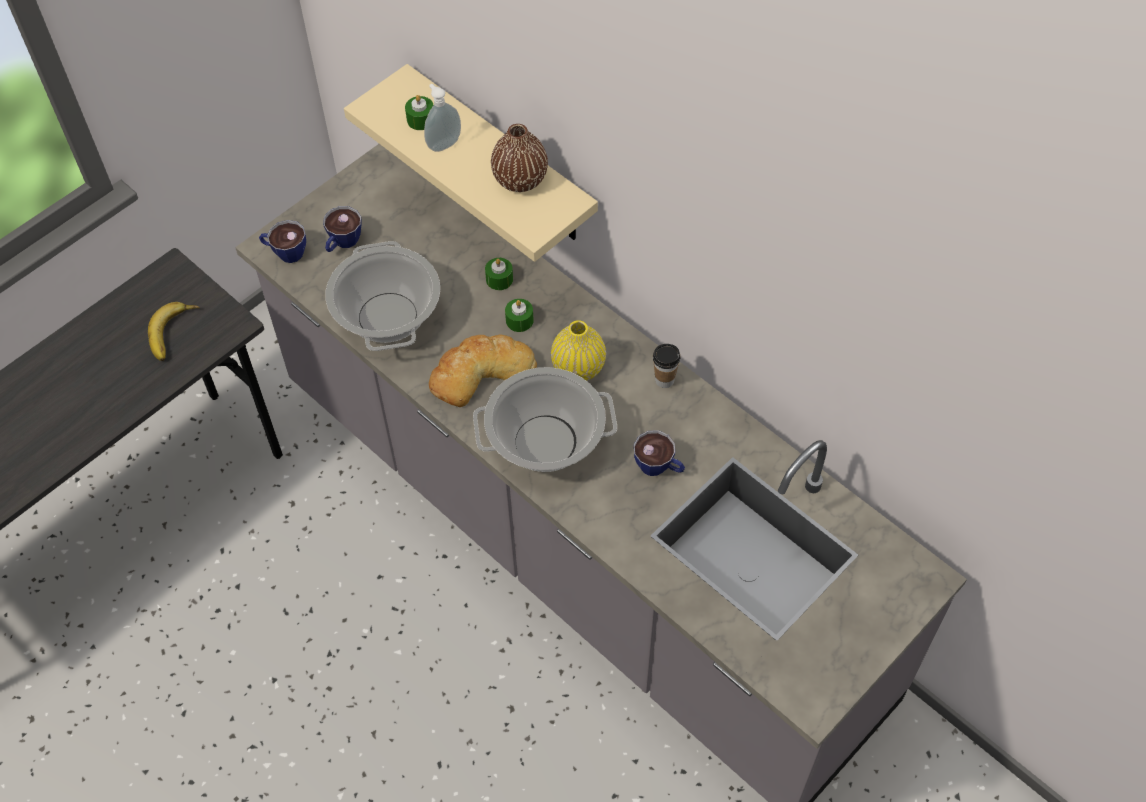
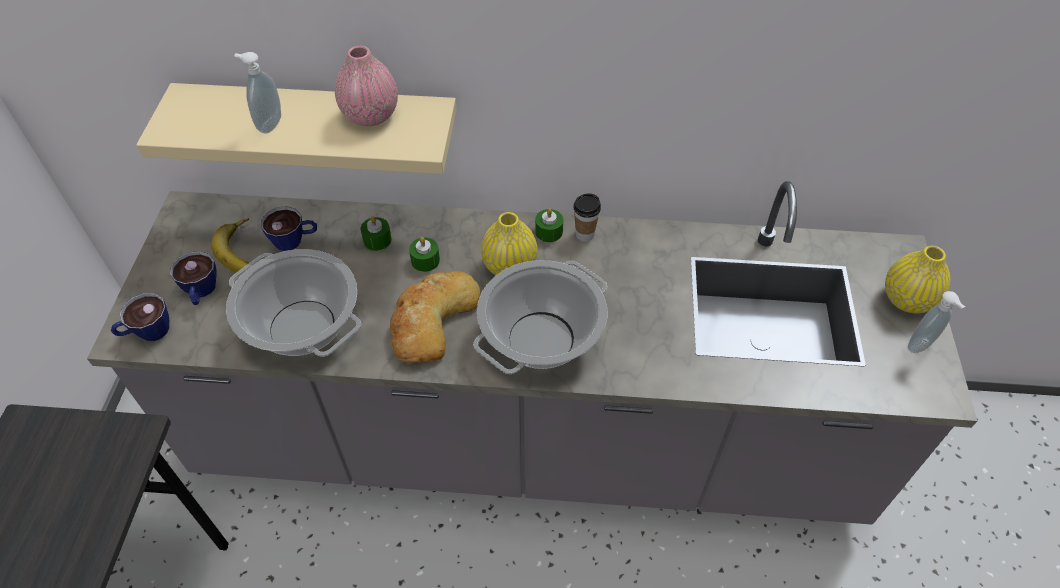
camera: 40 degrees left, 5 degrees down
banana [148,302,200,361] -> banana moved to [211,218,249,273]
green candle [405,95,433,130] -> green candle moved to [535,208,563,242]
brown vase [491,124,548,192] -> pink vase [335,46,398,126]
cup [634,430,685,476] -> cup moved to [261,206,317,251]
none -> yellow vase [885,246,950,314]
none -> soap dispenser [908,291,965,353]

